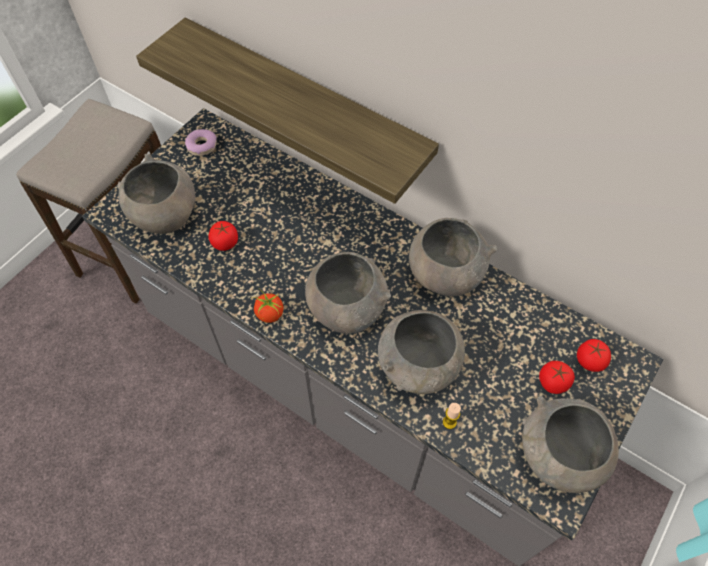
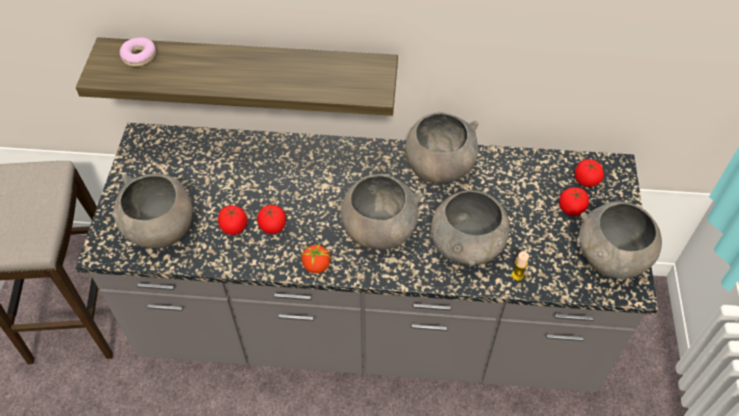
camera: 30 degrees left, 5 degrees down
donut [185,129,217,156] -> donut moved to [120,37,156,67]
none -> tomato [257,205,286,234]

